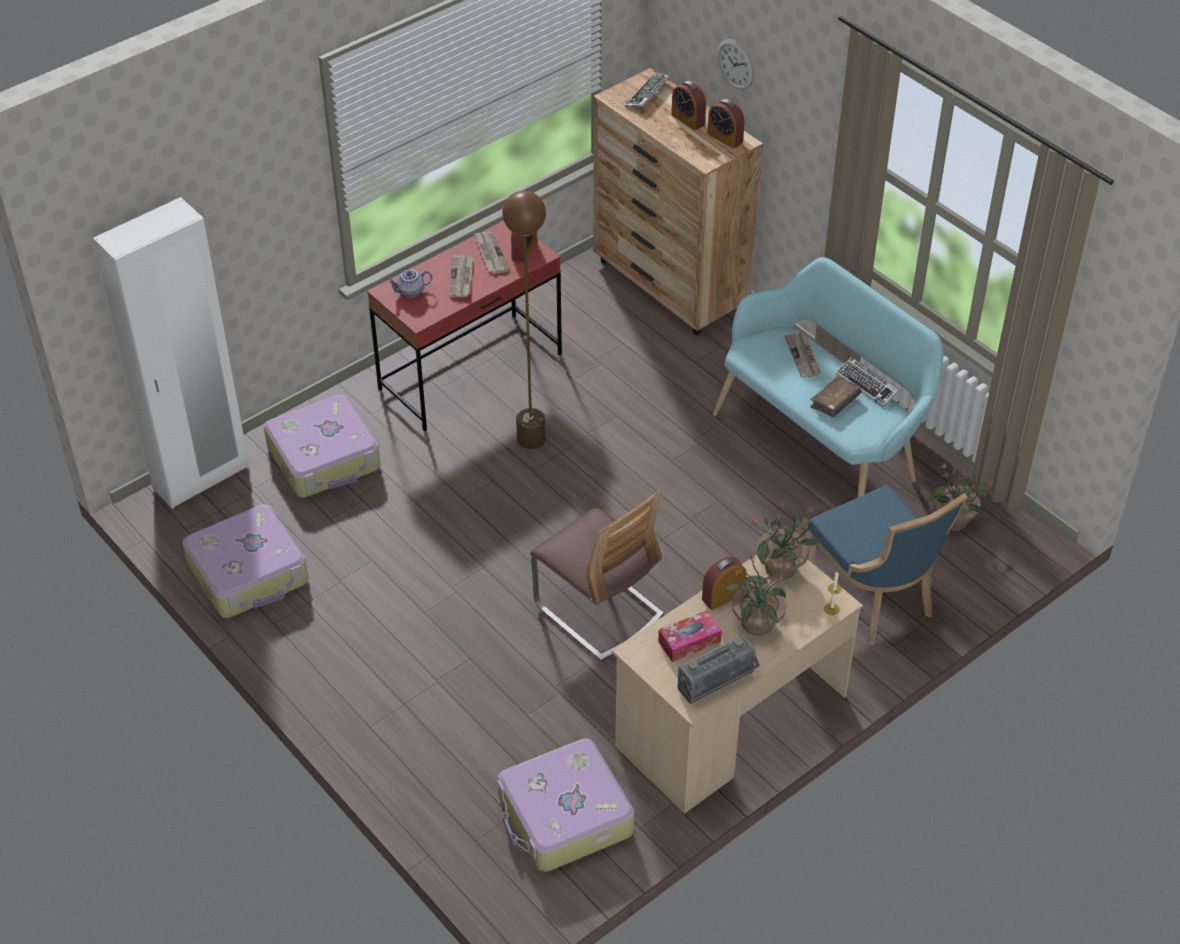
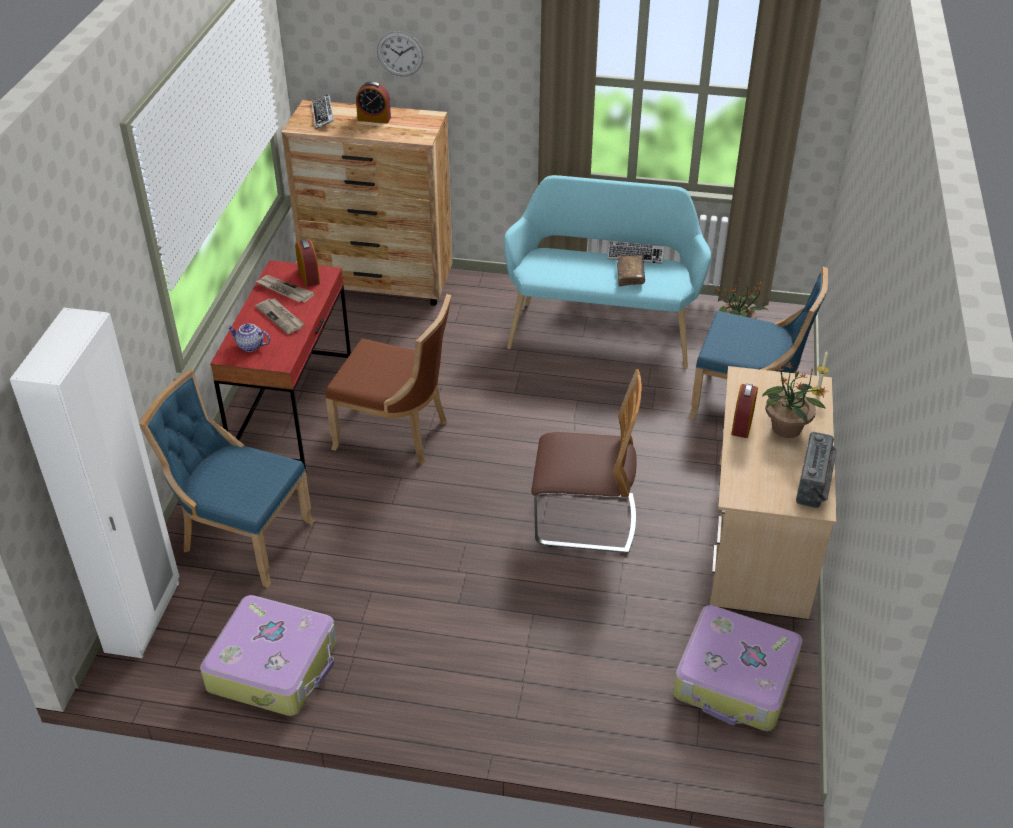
camera: 40 degrees left, 5 degrees down
suitcase [264,395,381,498] -> blue chair [139,370,314,588]
teapot [387,270,432,298] -> teapot turned 75 degrees clockwise [227,324,270,352]
brown floor lamp [502,191,546,449] -> brown chair [325,294,451,464]
tissue box [658,610,722,662] -> none
alarm clock [708,99,744,149] -> none
potted plant [749,503,825,580] -> none
newspaper [784,332,821,378] -> none

